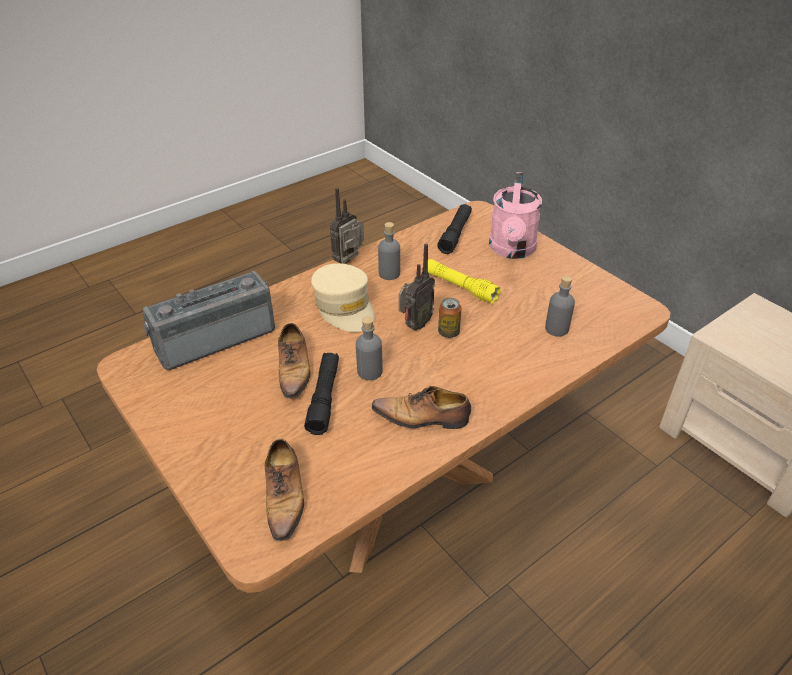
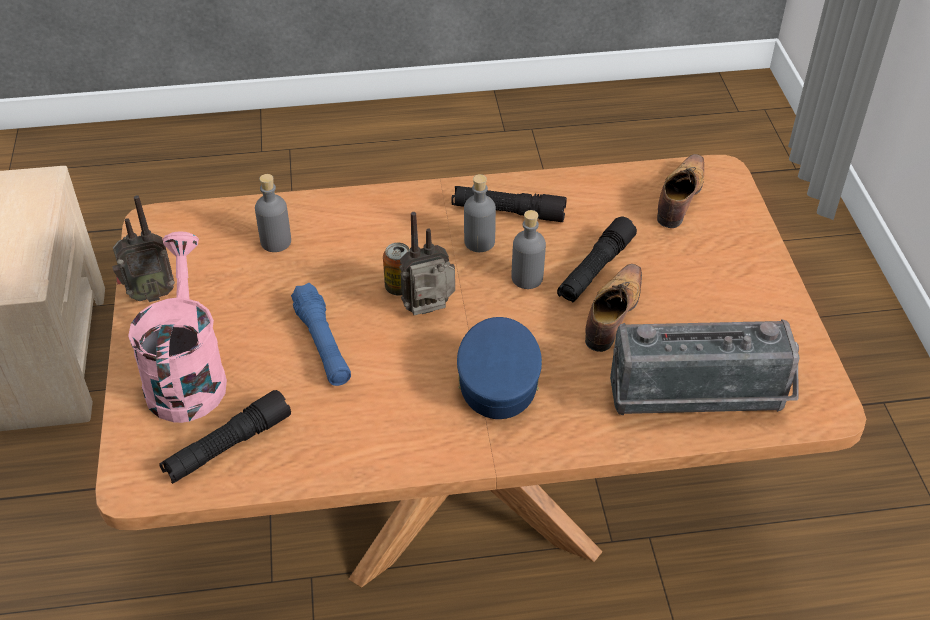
camera: 150 degrees left, 5 degrees up
beige cap [311,263,375,332] -> blue cap [457,317,542,419]
radio [330,188,364,264] -> radio moved to [112,195,175,302]
shoe [372,386,471,429] -> black flashlight [451,186,567,222]
grey bottle [378,222,400,280] -> grey bottle moved to [464,174,496,252]
yellow flashlight [428,259,501,304] -> blue flashlight [291,283,351,386]
pink watering can [489,172,542,259] -> pink watering can turned 45 degrees counterclockwise [128,232,227,423]

